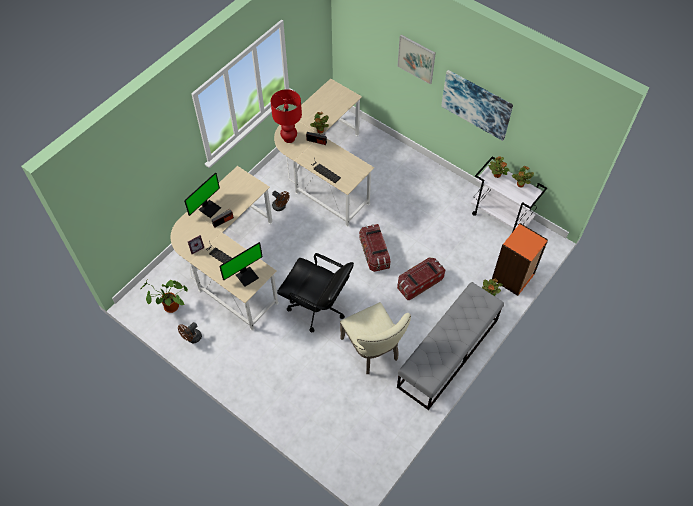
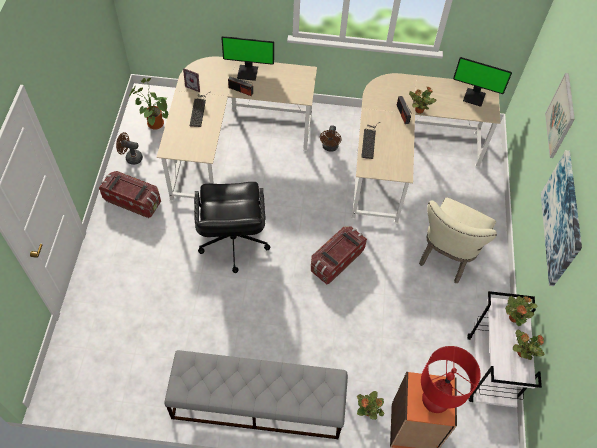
camera: 55 degrees right, 0 degrees up
monitor [219,242,263,287] -> monitor moved to [453,57,512,107]
red table lamp [271,89,302,143] -> red table lamp moved to [421,346,481,413]
beige chair [340,302,411,374] -> beige chair moved to [419,197,497,283]
storage box [397,258,445,300] -> storage box moved to [99,171,161,218]

